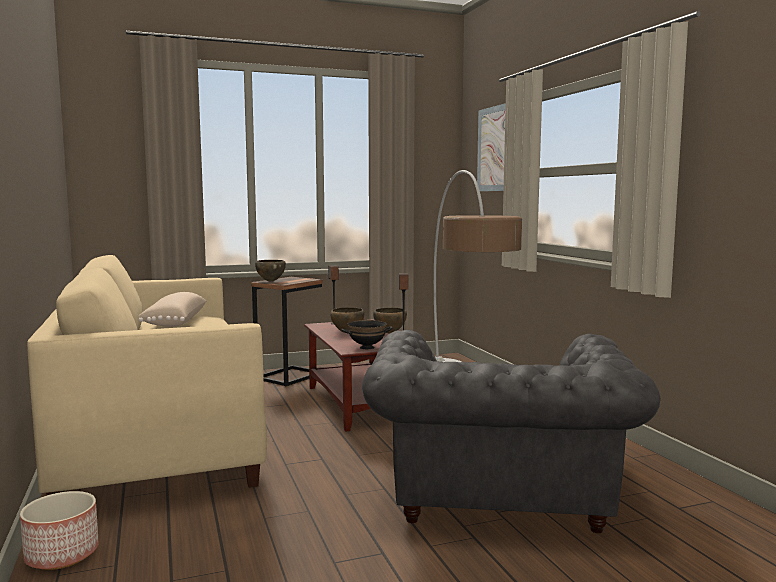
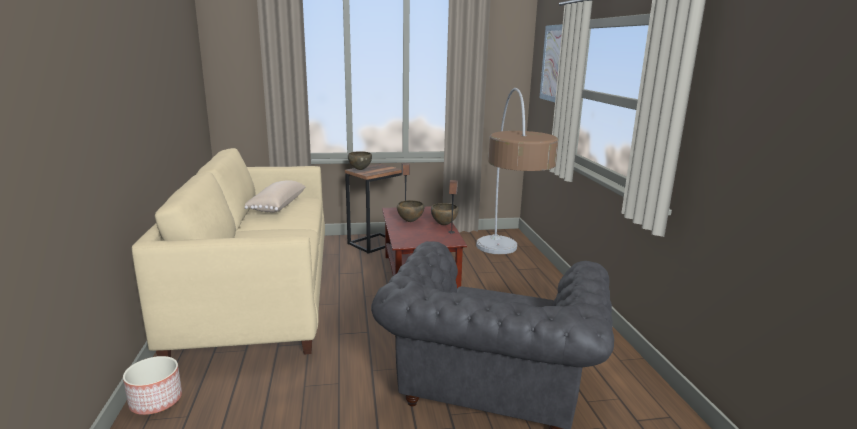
camera: 10 degrees right, 10 degrees up
black bowl [341,320,393,349] -> none

